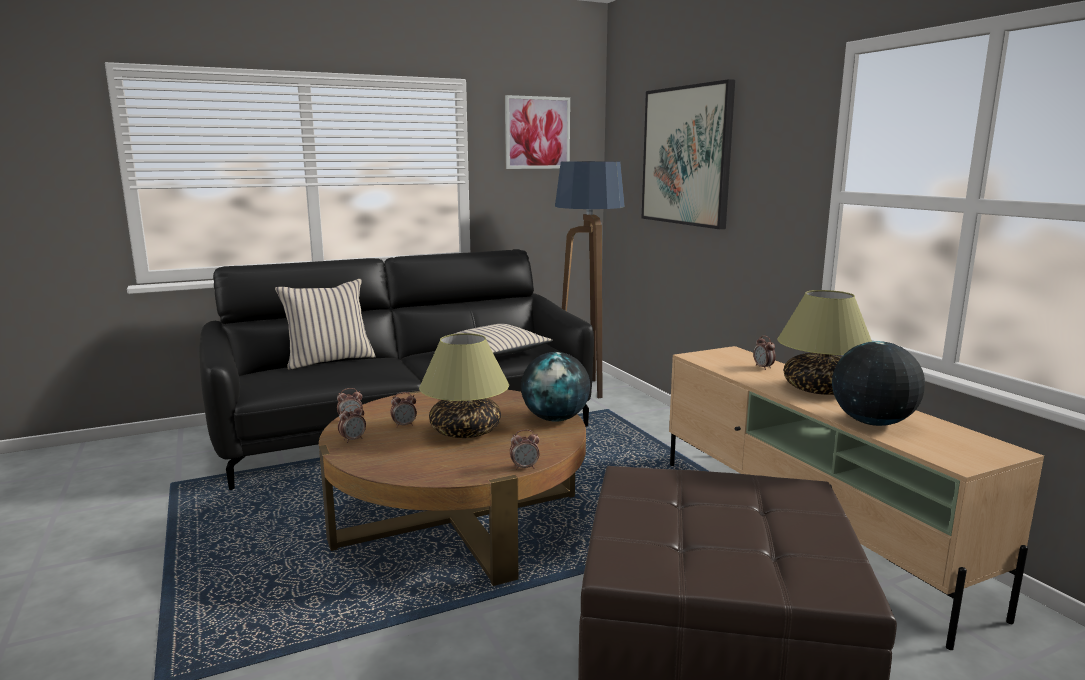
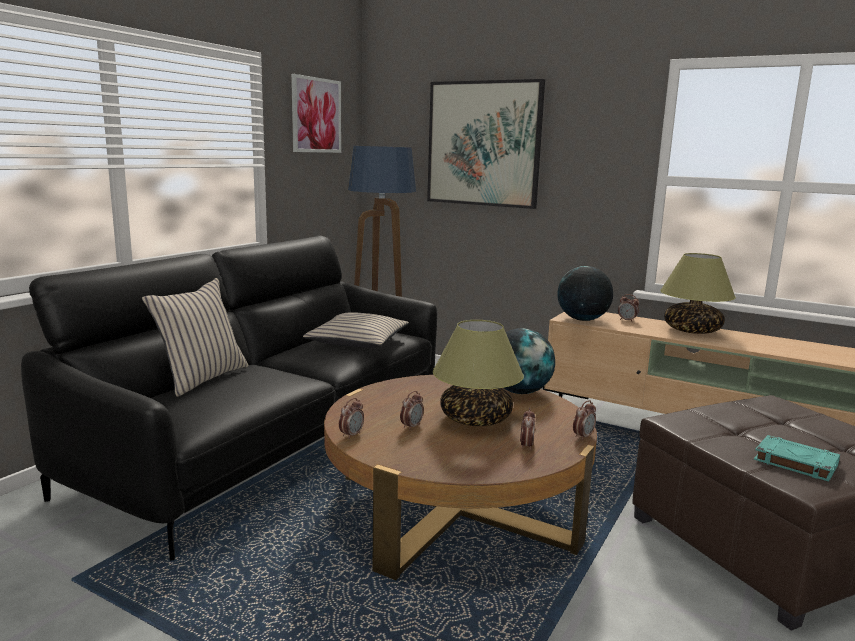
camera: 35 degrees left, 0 degrees up
alarm clock [338,404,366,443] -> alarm clock moved to [520,408,535,450]
globe [832,341,925,426] -> globe moved to [557,266,613,321]
none -> turquoise book [754,435,840,481]

